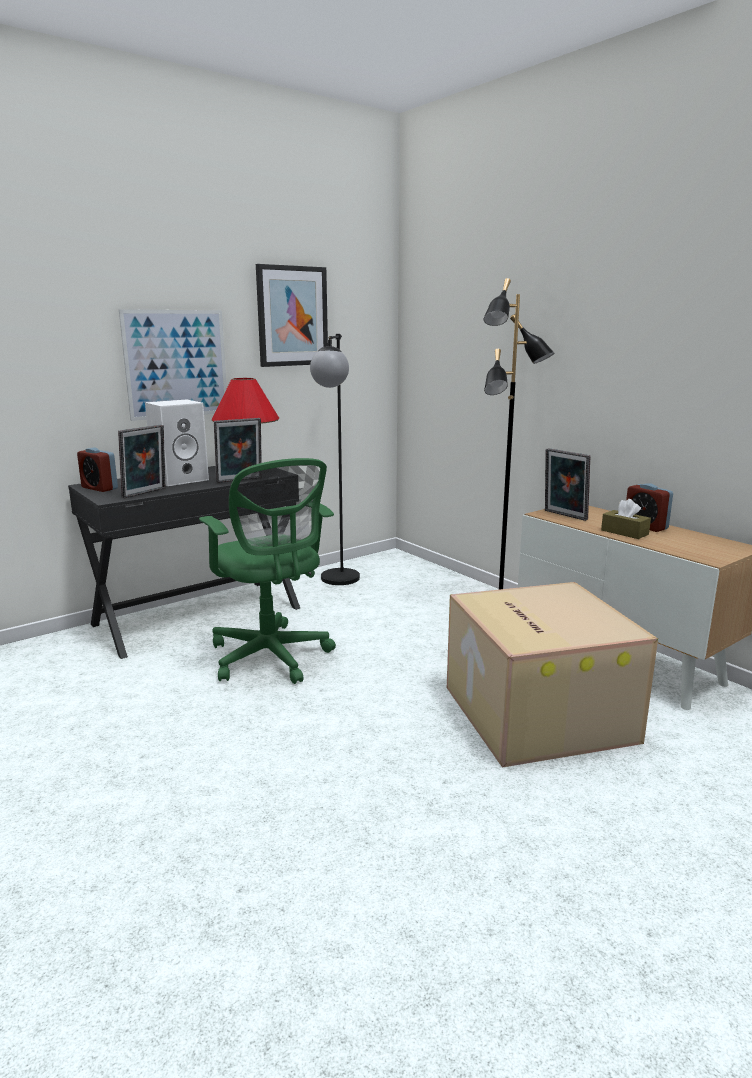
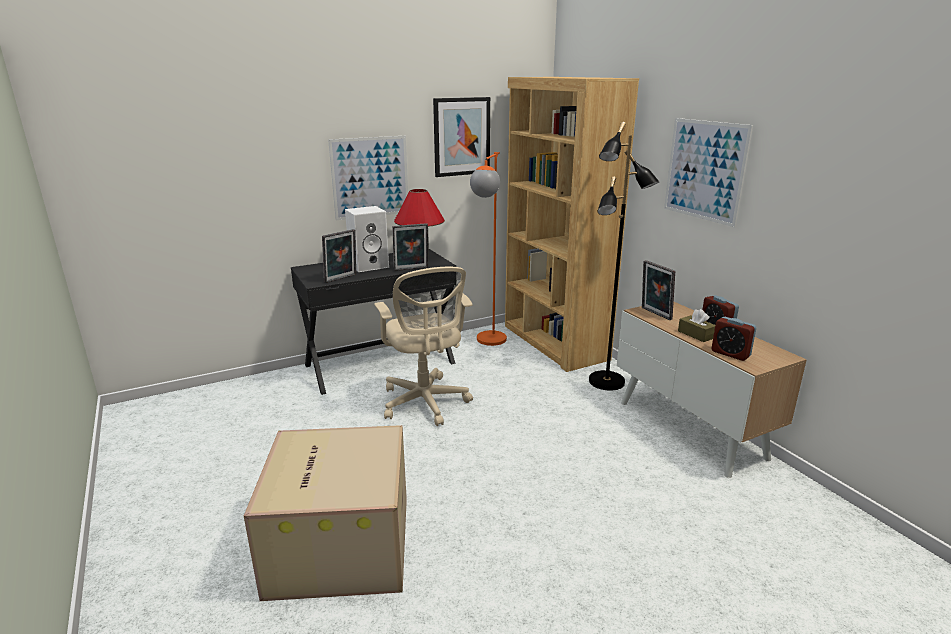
camera: 10 degrees right, 5 degrees up
alarm clock [77,447,118,492] -> alarm clock moved to [711,317,757,361]
green office chair [199,458,336,684] -> beige office chair [374,267,473,426]
black floor lamp [310,334,360,585] -> orange floor lamp [470,152,507,346]
cardboard box [447,582,658,768] -> cardboard box moved to [244,425,407,601]
none -> brown bookcase [505,77,639,372]
none -> picture [664,118,753,227]

